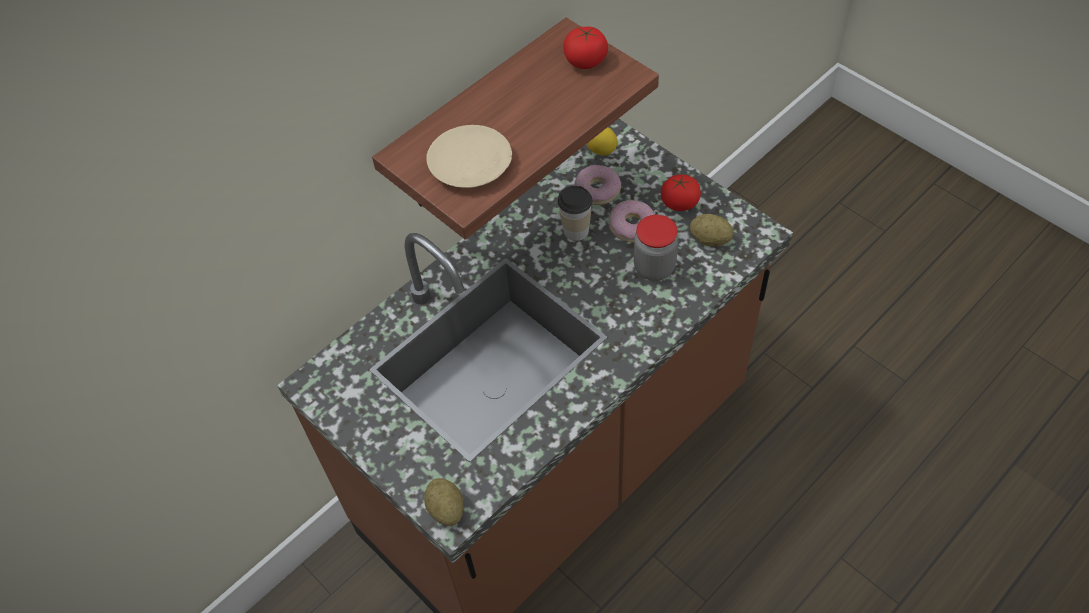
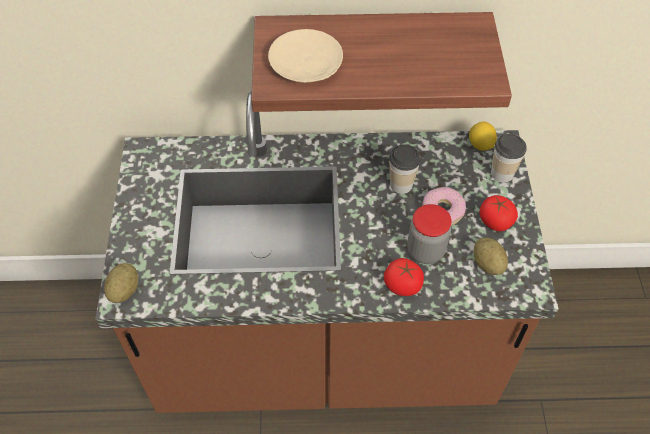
camera: 40 degrees right, 0 degrees up
tomato [563,27,608,69] -> tomato moved to [384,258,424,296]
donut [574,165,621,205] -> none
none -> cup [491,134,527,183]

